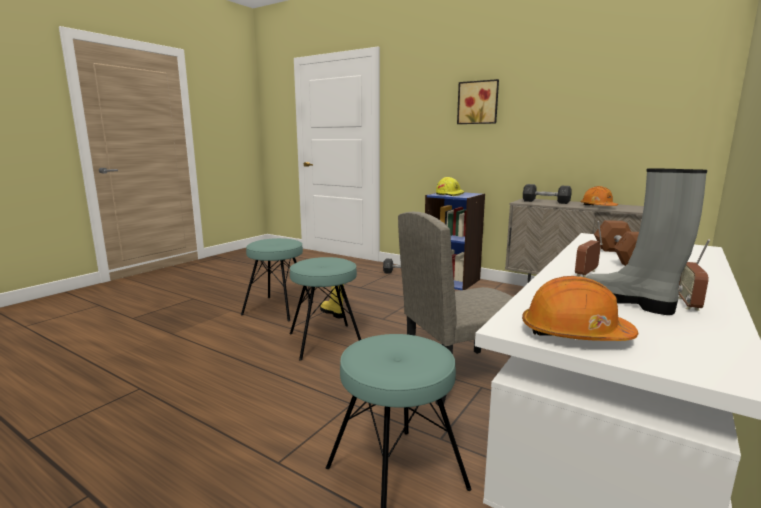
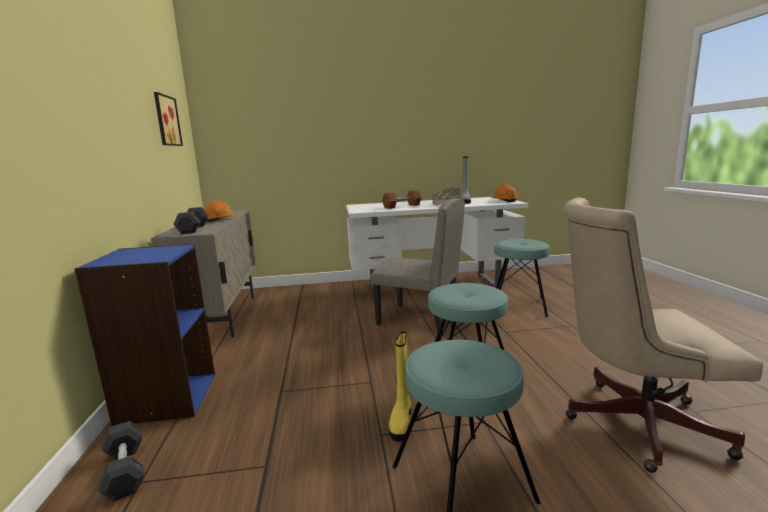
camera: 130 degrees left, 0 degrees up
yellow hard hat [436,177,464,196] -> none
picture [457,79,499,124] -> picture moved to [154,92,183,146]
none -> beige office chair [564,197,763,473]

